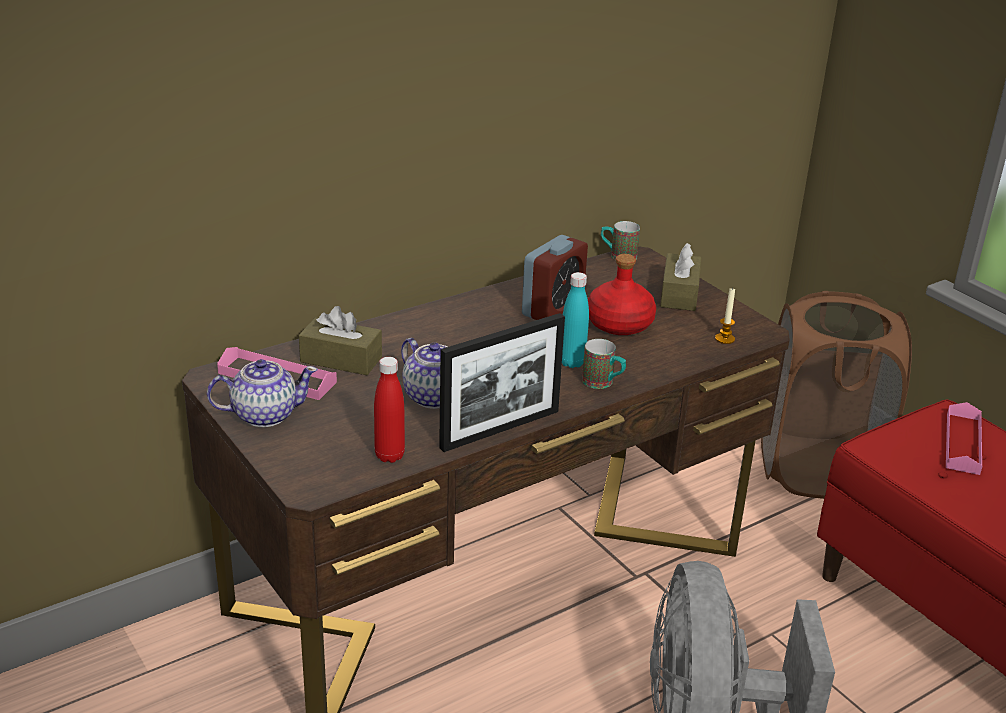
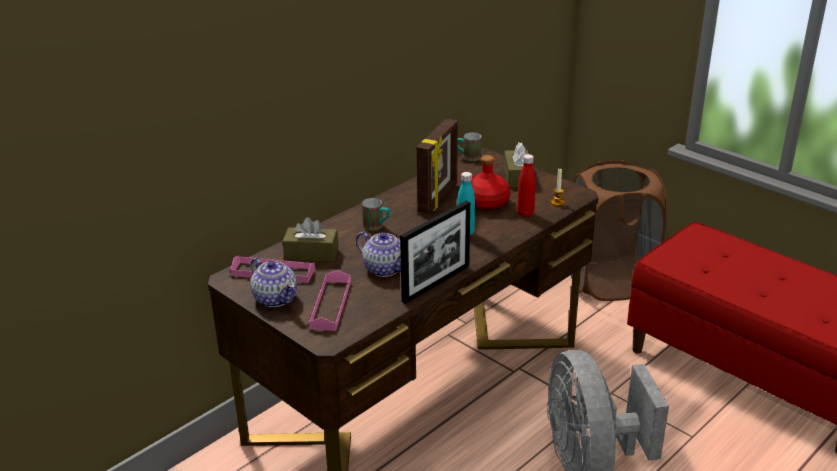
camera: 10 degrees left, 0 degrees up
teapot [207,359,318,427] -> teapot turned 75 degrees clockwise [251,258,297,307]
red bottle [374,357,405,463] -> red bottle moved to [517,154,536,217]
alarm clock [522,235,588,320] -> picture frame [417,119,458,214]
mug [582,339,626,389] -> mug moved to [362,198,390,230]
pink tray [946,402,983,475] -> pink tray moved to [309,270,351,331]

